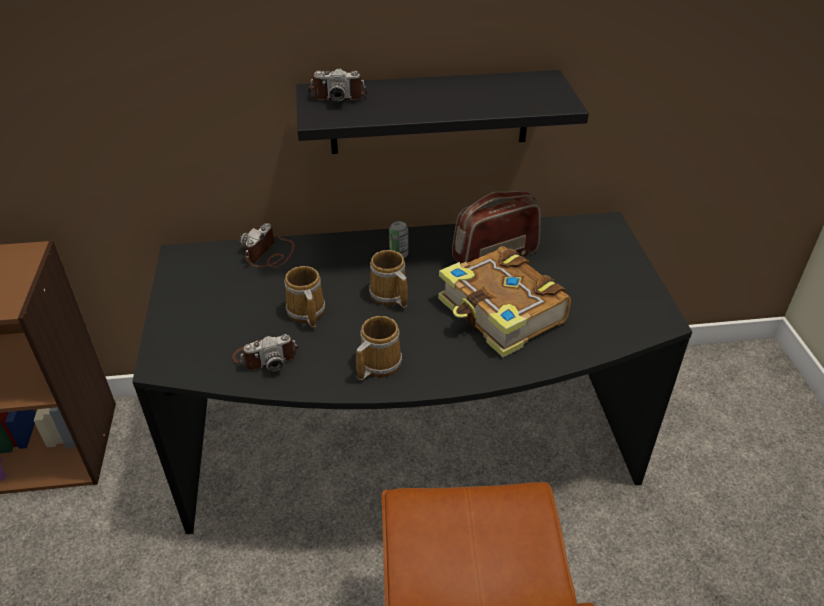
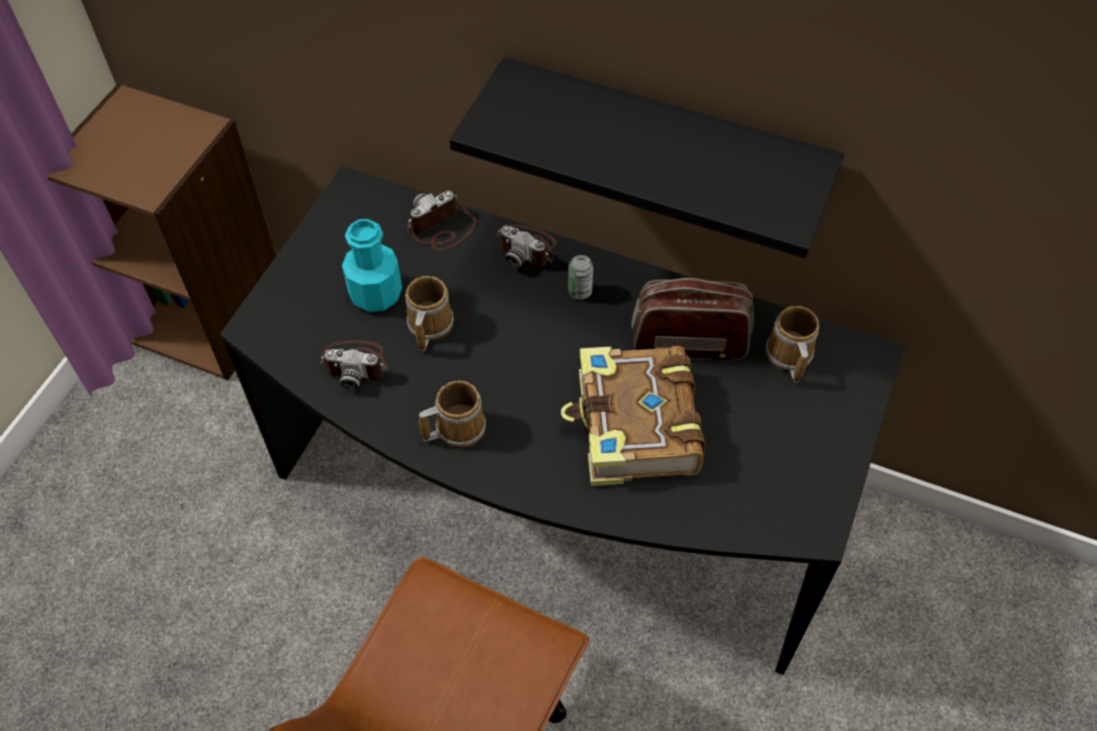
camera: 30 degrees right, 15 degrees up
camera [307,68,367,102] -> camera moved to [496,224,556,268]
mug [369,250,408,307] -> mug moved to [766,306,819,383]
none -> turquoise bottle [342,219,402,312]

